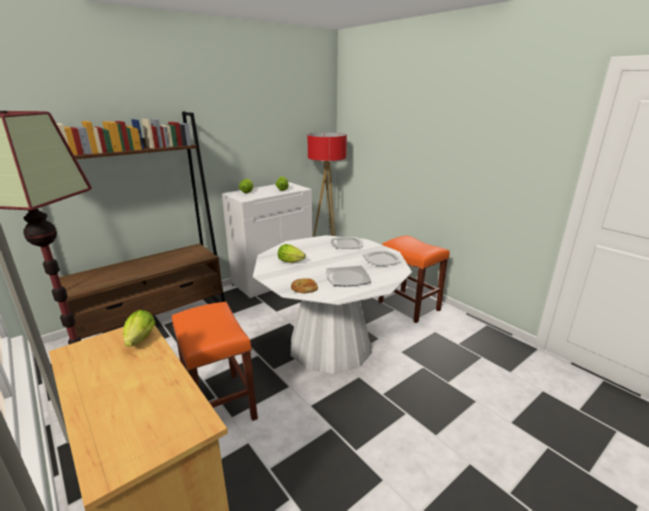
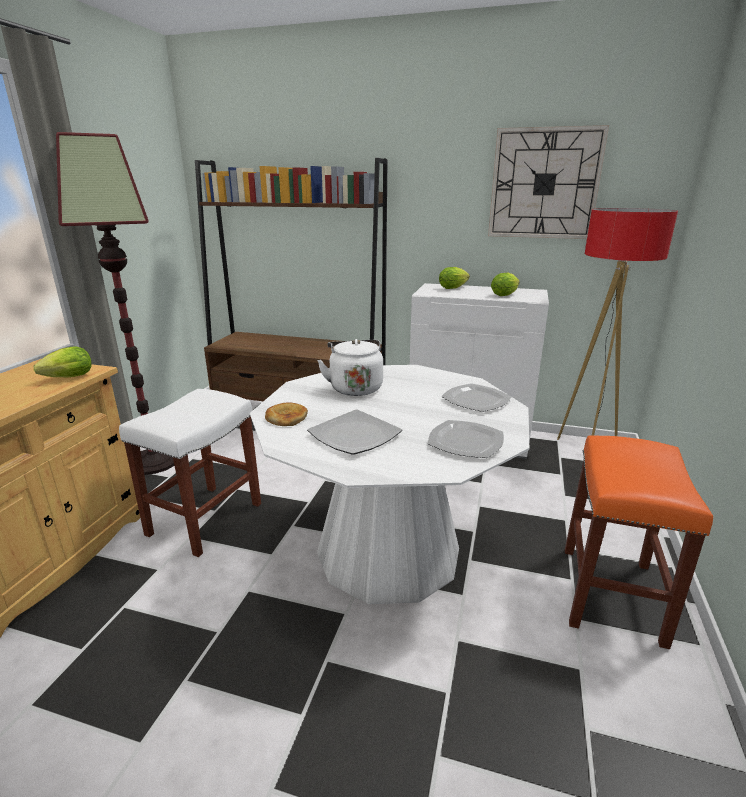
camera: 55 degrees right, 0 degrees up
orange stool [172,302,258,421] -> white stool [119,389,261,557]
lettuce [278,244,306,263] -> white kettle [317,339,383,396]
none -> wall clock [488,125,609,239]

